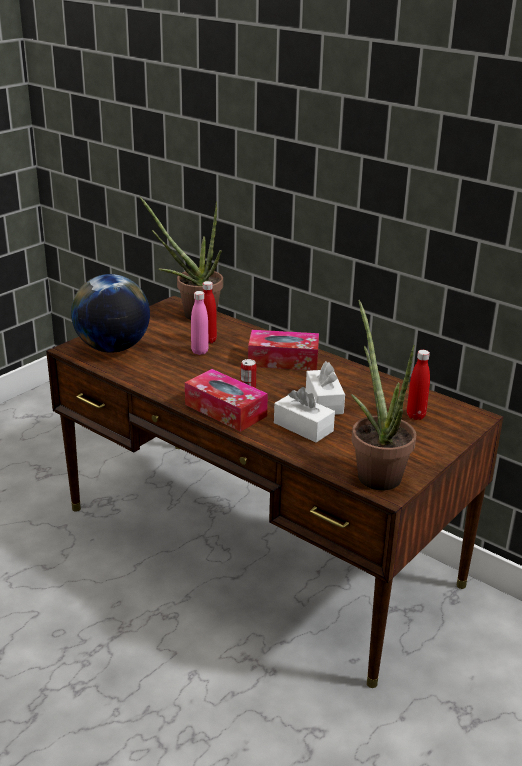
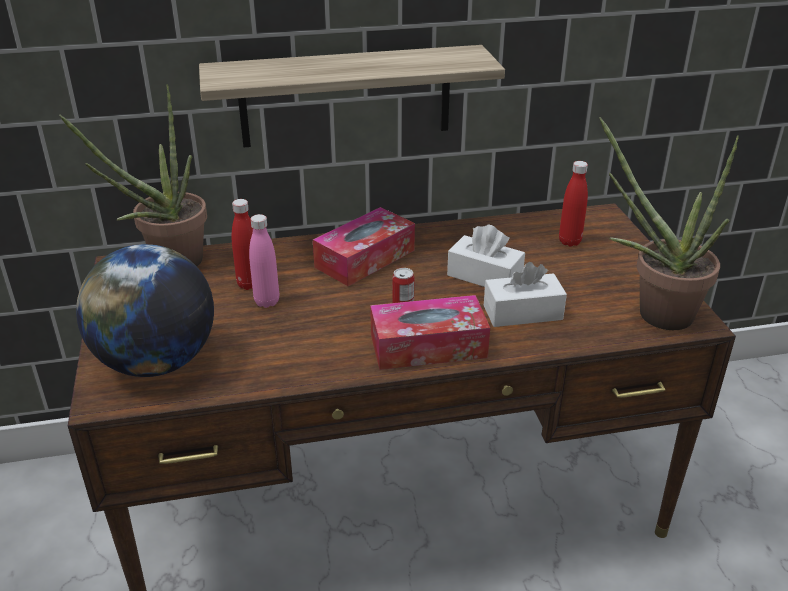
camera: 50 degrees left, 5 degrees up
none -> shelf [199,45,505,148]

